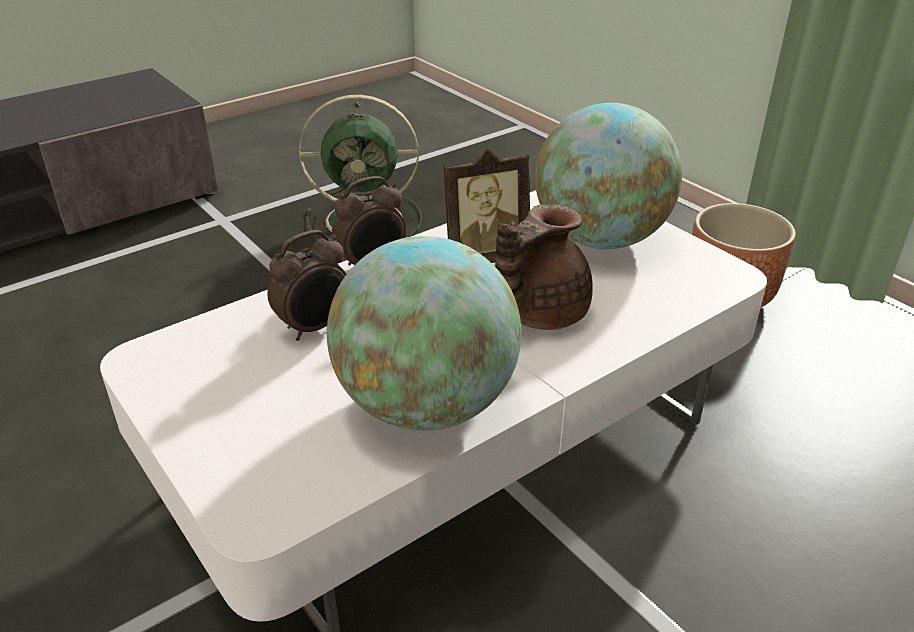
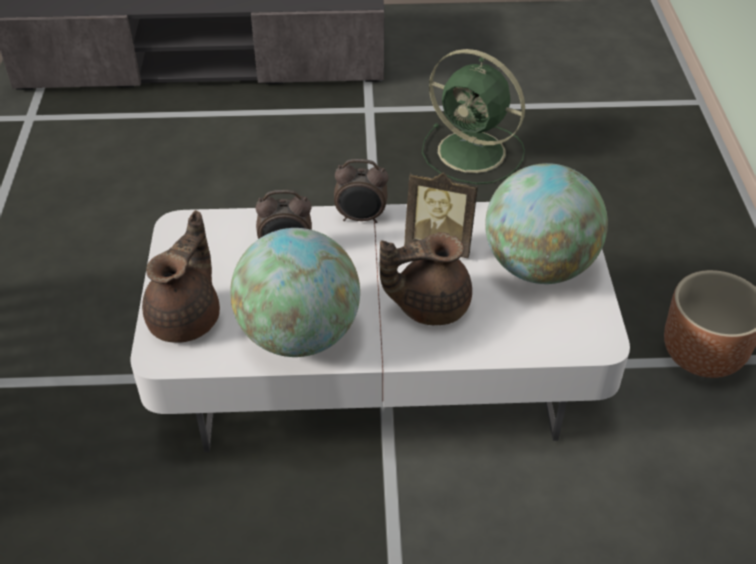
camera: 35 degrees right, 10 degrees up
none -> brown teapot [142,210,220,343]

